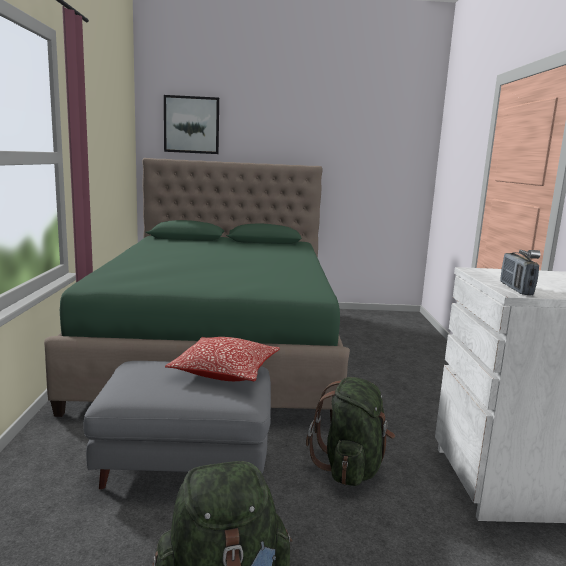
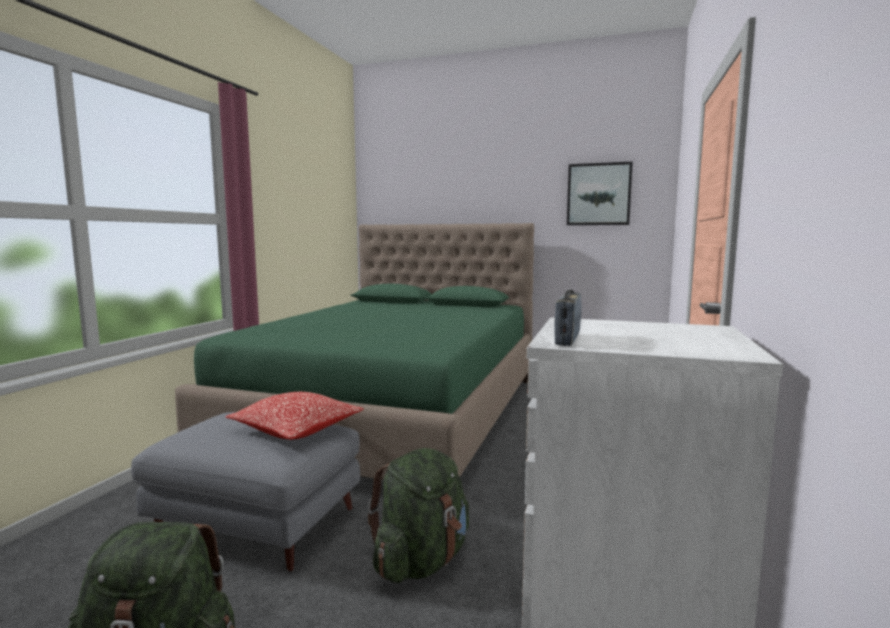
camera: 20 degrees right, 5 degrees down
picture [164,95,219,154] -> picture moved to [567,162,633,225]

